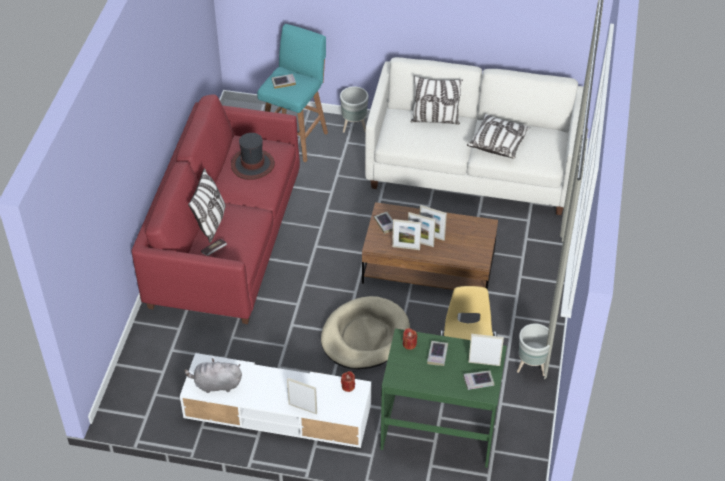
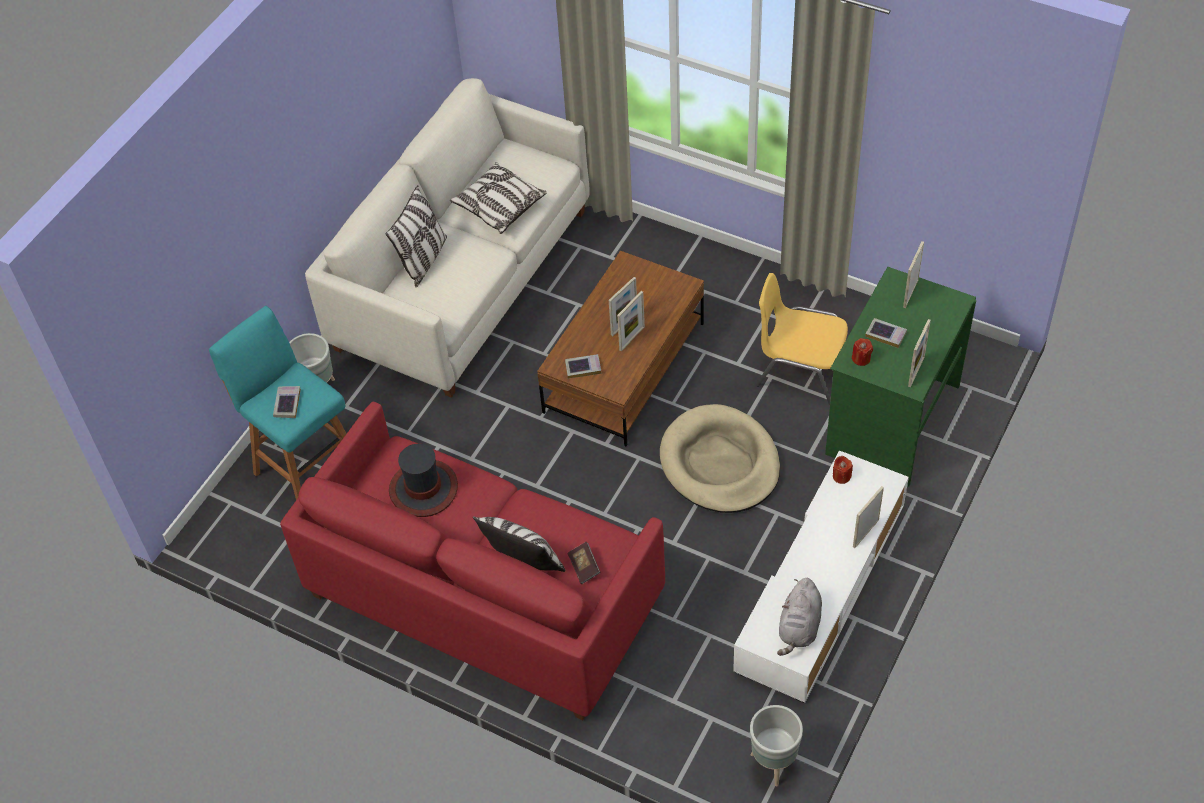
camera: 70 degrees left, 5 degrees up
picture frame [392,219,422,250] -> picture frame moved to [908,319,931,387]
book [463,370,494,390] -> none
grey planter [517,324,550,376] -> grey planter moved to [750,705,803,786]

